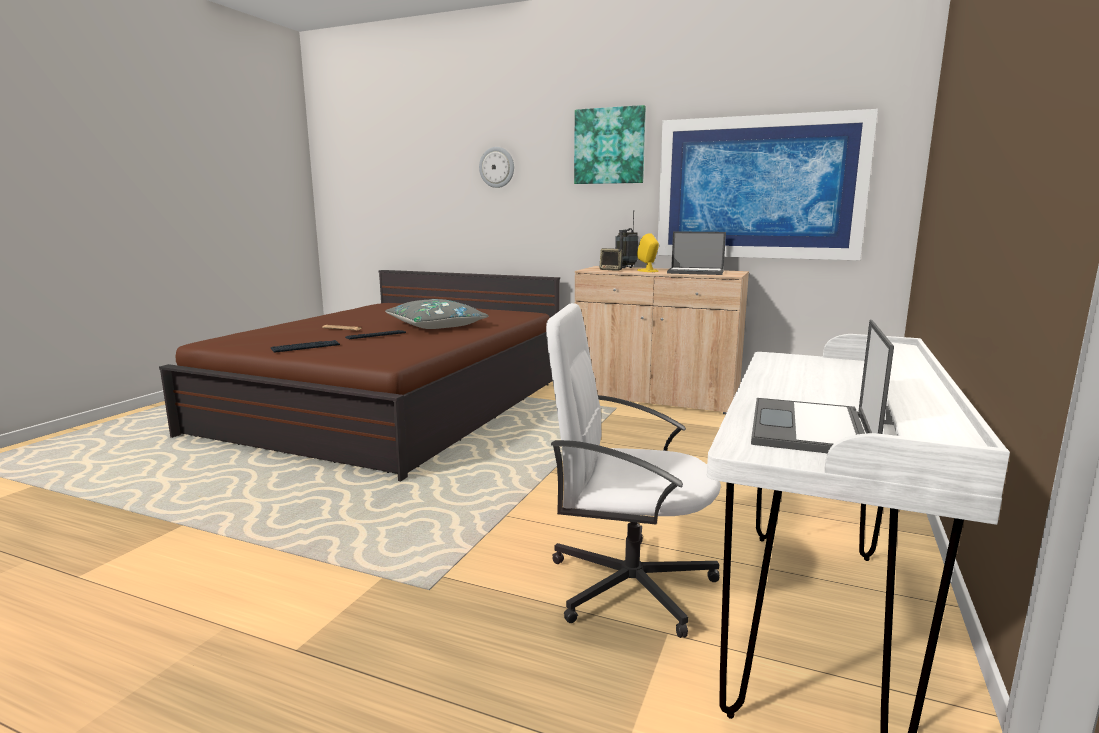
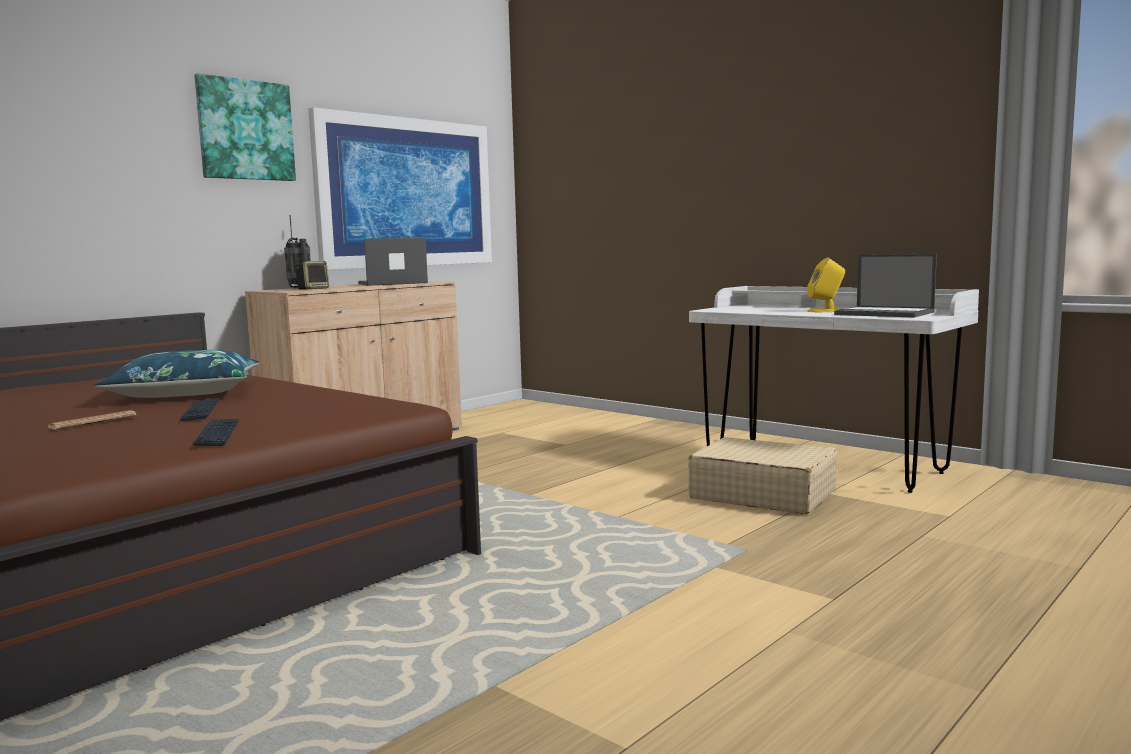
camera: 70 degrees left, 5 degrees down
grey pillow [385,299,489,329] -> blue pillow [94,350,259,398]
wall clock [479,147,514,188] -> none
white office chair [546,303,721,638] -> beige suitcase [688,437,838,514]
yellow speaker [637,233,659,272] -> yellow speaker moved to [807,258,845,312]
laptop [667,231,726,275] -> laptop turned 150 degrees counterclockwise [358,238,428,286]

